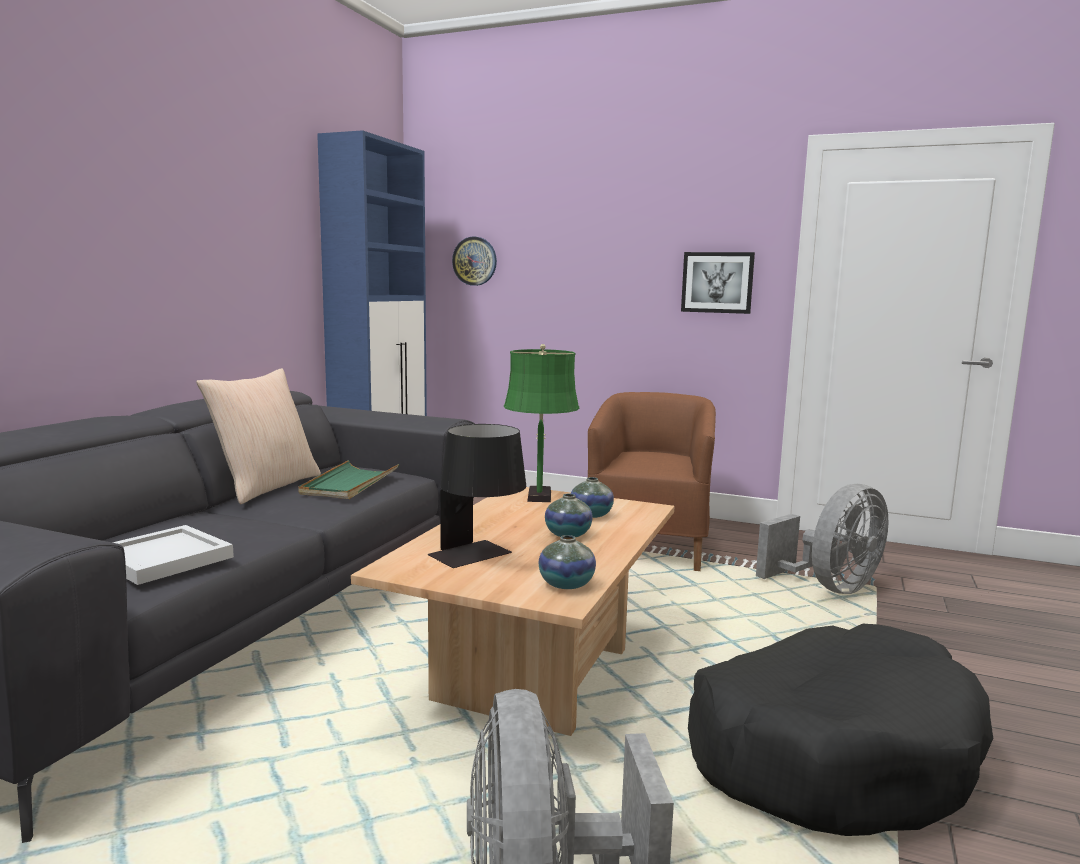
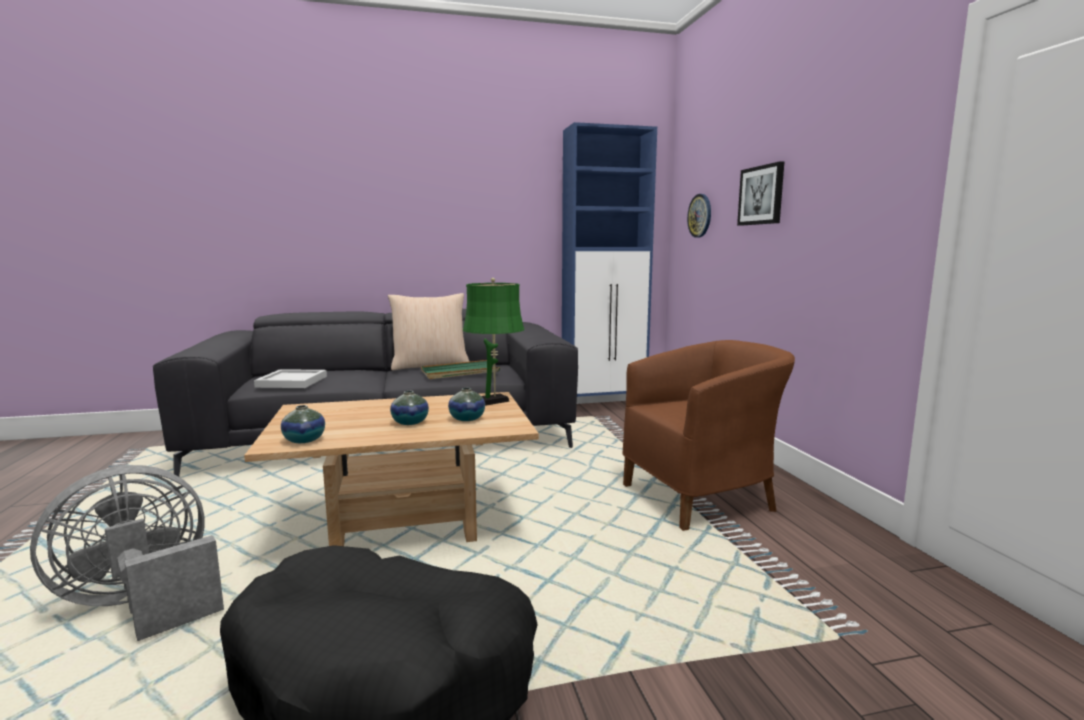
camera: 55 degrees right, 0 degrees up
black table lamp [428,424,526,568] -> none
picture [681,252,755,314] -> picture moved to [737,161,784,226]
grey fan [756,484,888,594] -> none

